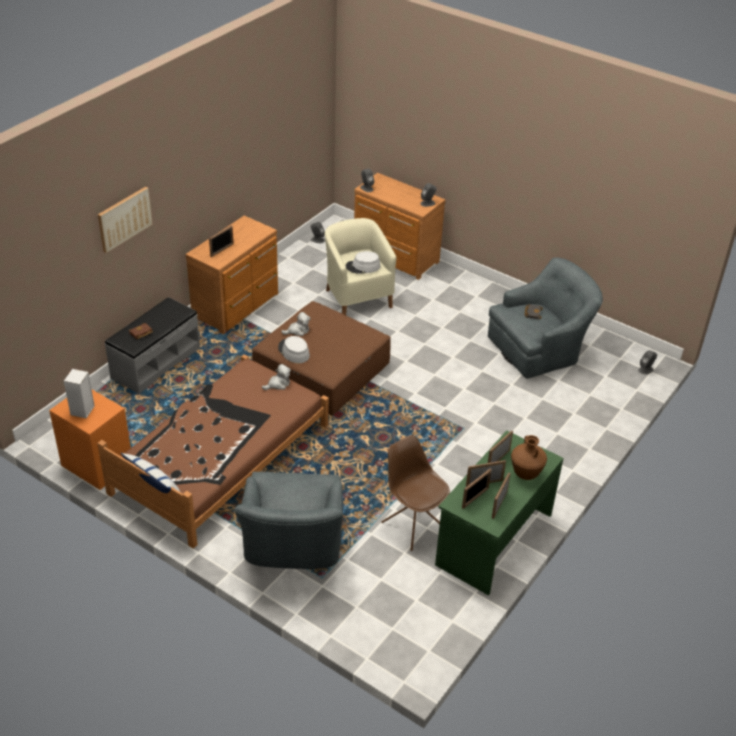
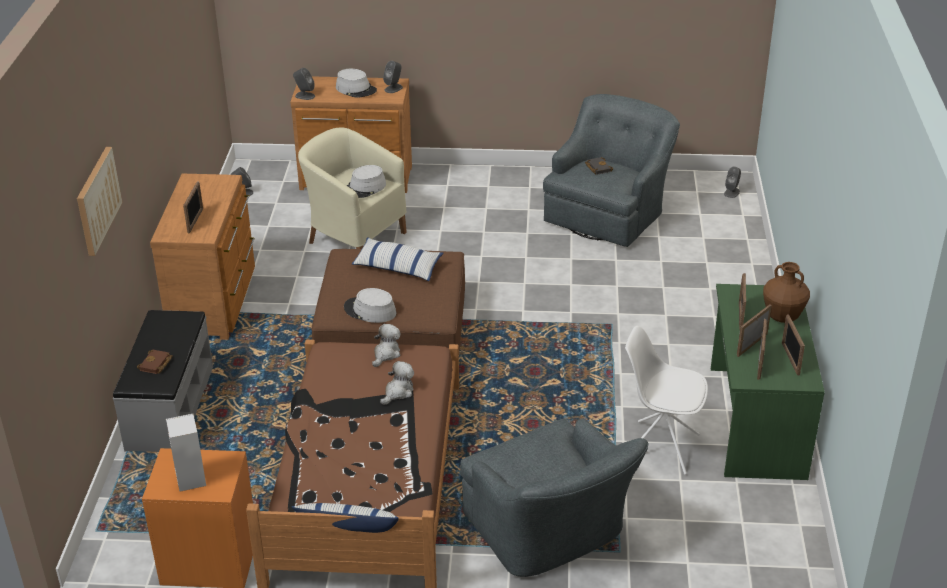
camera: 30 degrees left, 5 degrees down
plush toy [281,312,311,336] -> plush toy moved to [380,361,414,405]
brown chair [381,435,450,551] -> white chair [625,326,708,475]
none -> grey hat [336,69,377,98]
none -> pillow [352,237,444,281]

